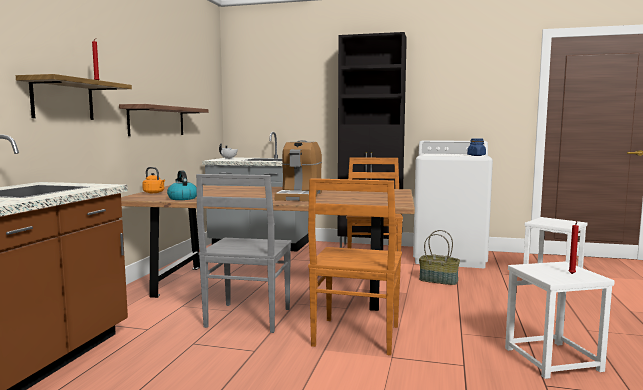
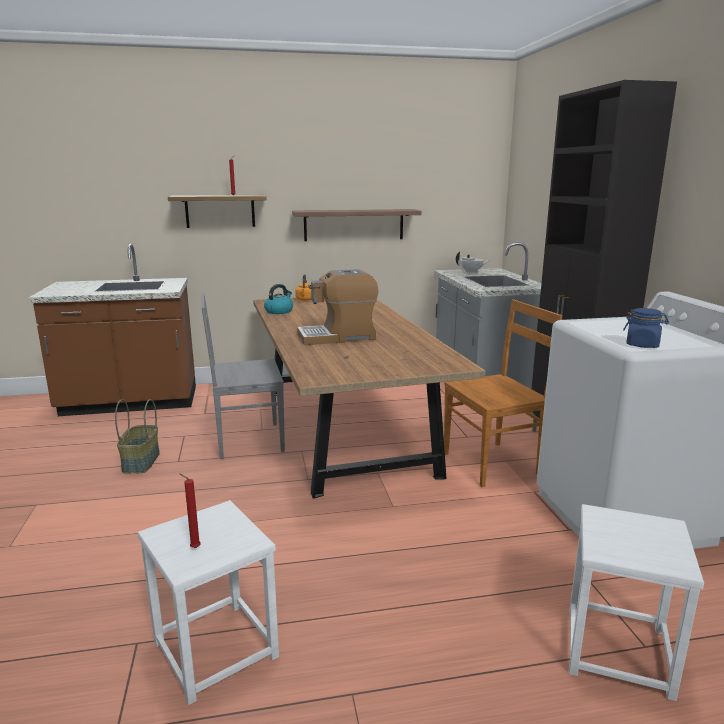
camera: 65 degrees right, 10 degrees up
brown chair [308,178,402,355] -> none
basket [419,230,460,285] -> basket moved to [115,399,160,473]

